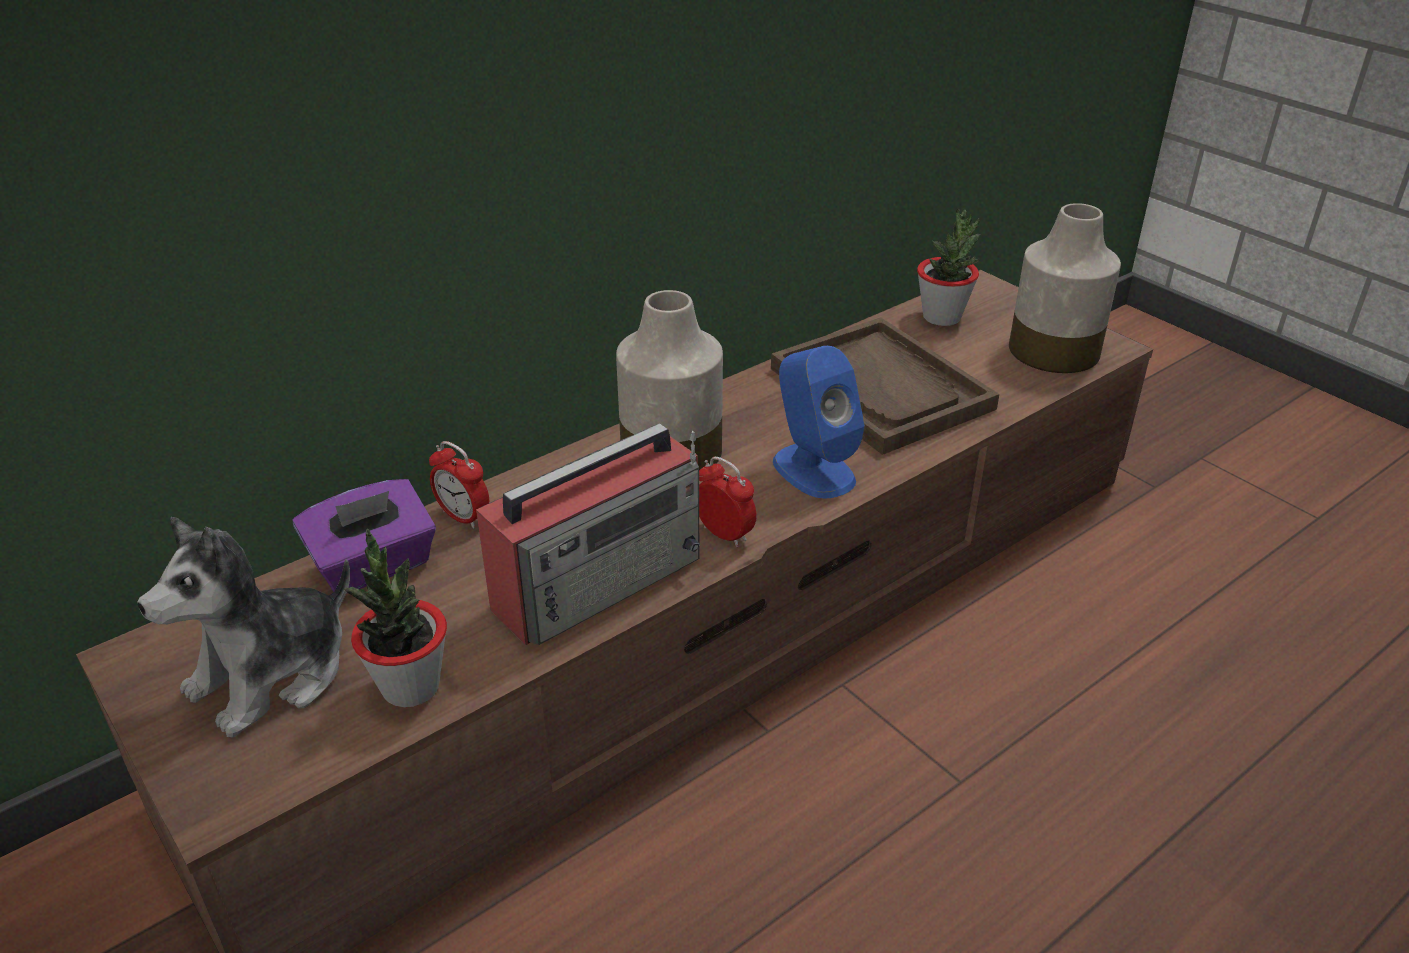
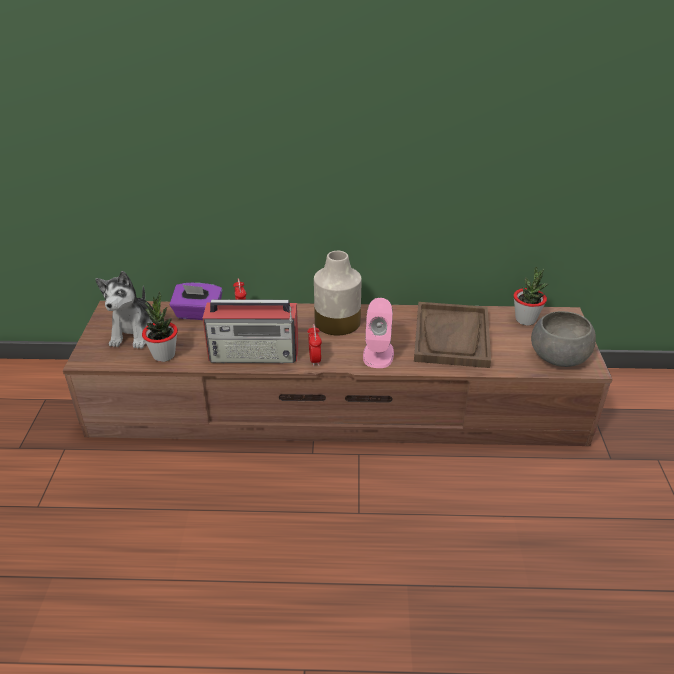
camera: 40 degrees right, 0 degrees up
plush toy [137,517,350,738] -> plush toy turned 75 degrees counterclockwise [96,271,153,349]
blue speaker [773,346,865,499] -> pink speaker [363,298,394,368]
beige vase [1009,203,1121,373] -> grey bowl [531,311,596,367]

